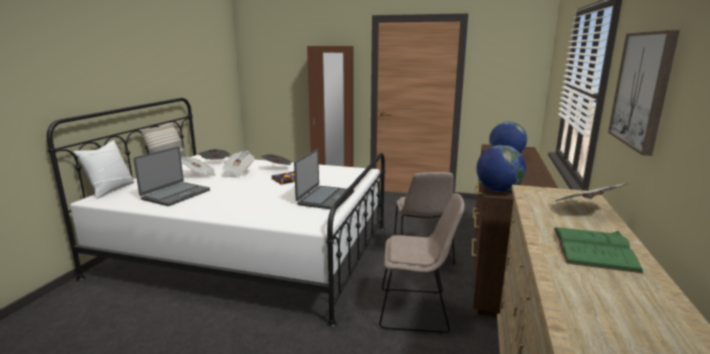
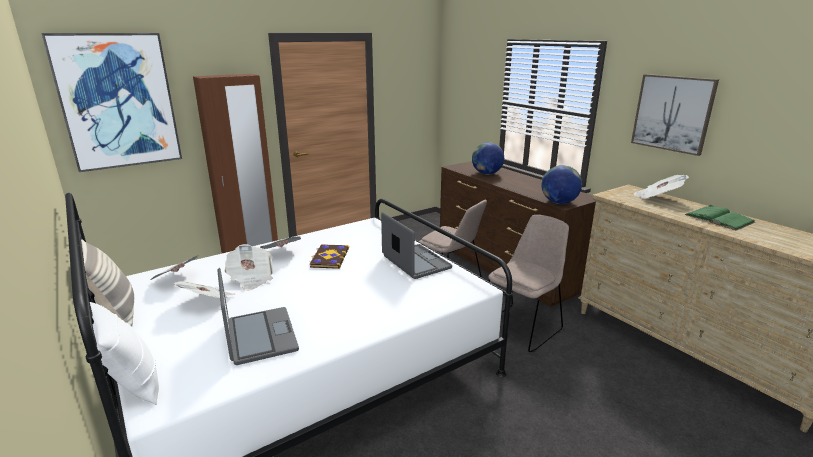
camera: 50 degrees left, 5 degrees up
none -> picture [41,33,182,172]

